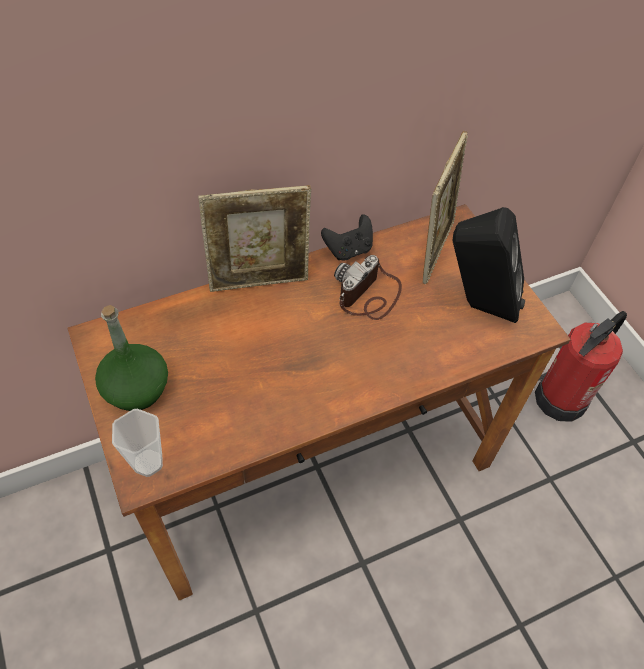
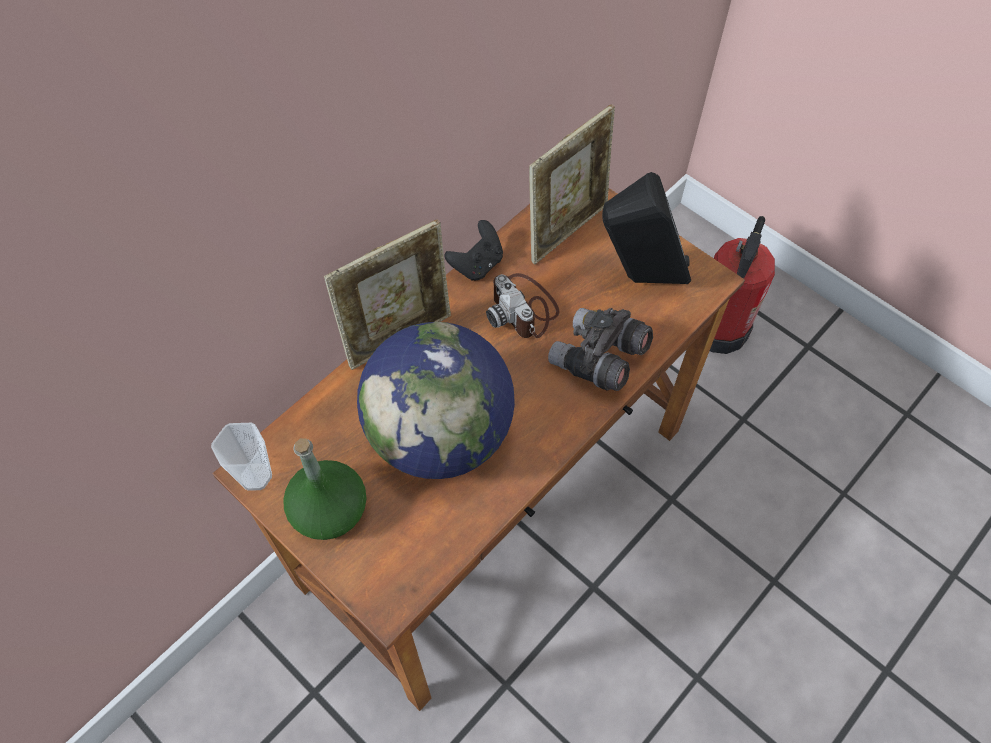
camera: 20 degrees left, 5 degrees up
cup [112,409,163,477] -> cup moved to [211,423,272,491]
camera [334,255,402,320] -> camera turned 45 degrees counterclockwise [486,273,559,338]
picture frame [423,131,468,284] -> picture frame turned 45 degrees clockwise [529,104,615,265]
none -> globe [357,322,515,479]
none -> grey binoculars [548,308,653,391]

